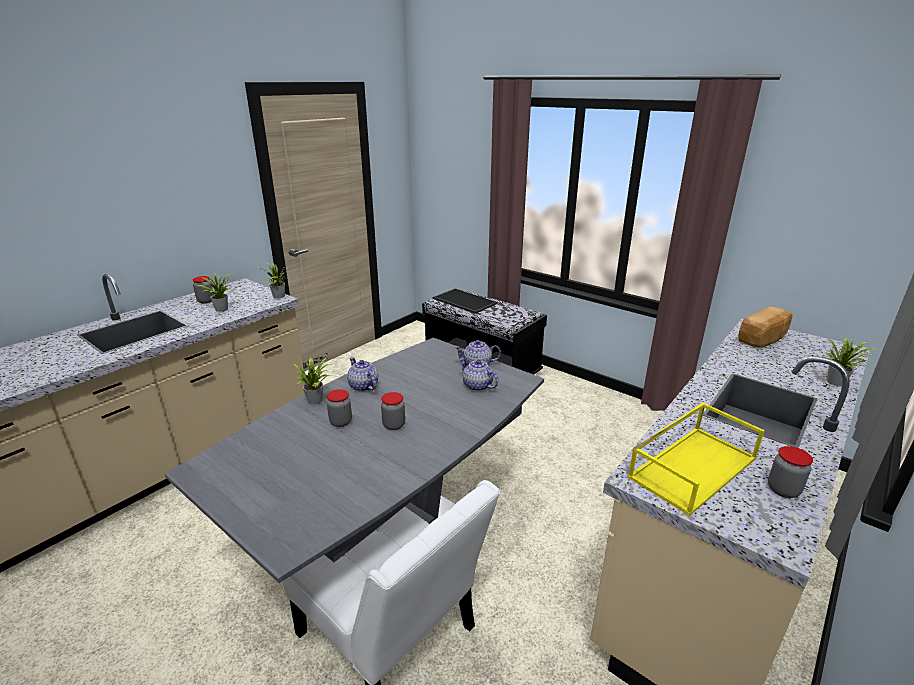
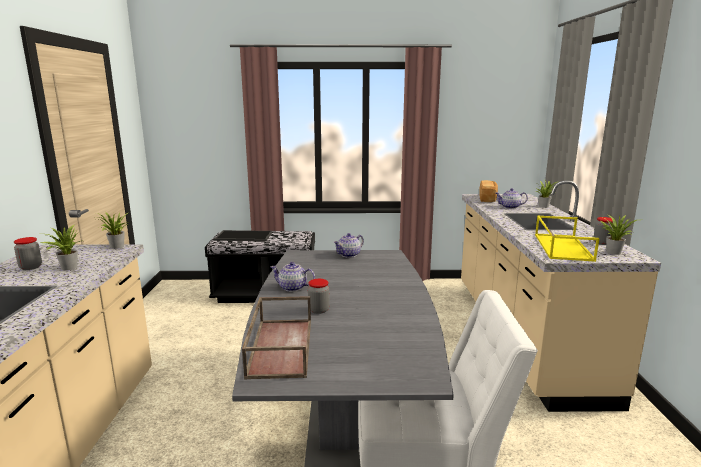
camera: 40 degrees left, 10 degrees down
potted plant [294,357,332,404] -> potted plant moved to [601,215,637,255]
jar [381,392,405,430] -> none
teapot [460,358,498,391] -> teapot moved to [495,188,528,209]
none -> brown tray [242,296,311,380]

